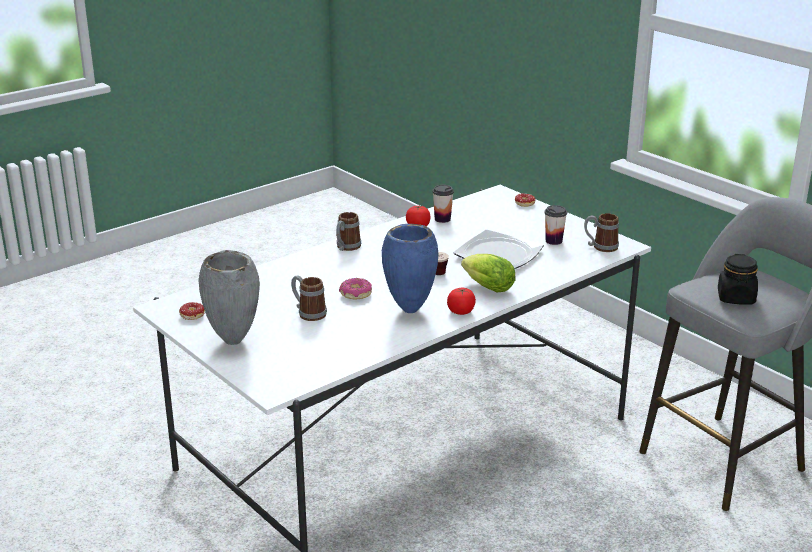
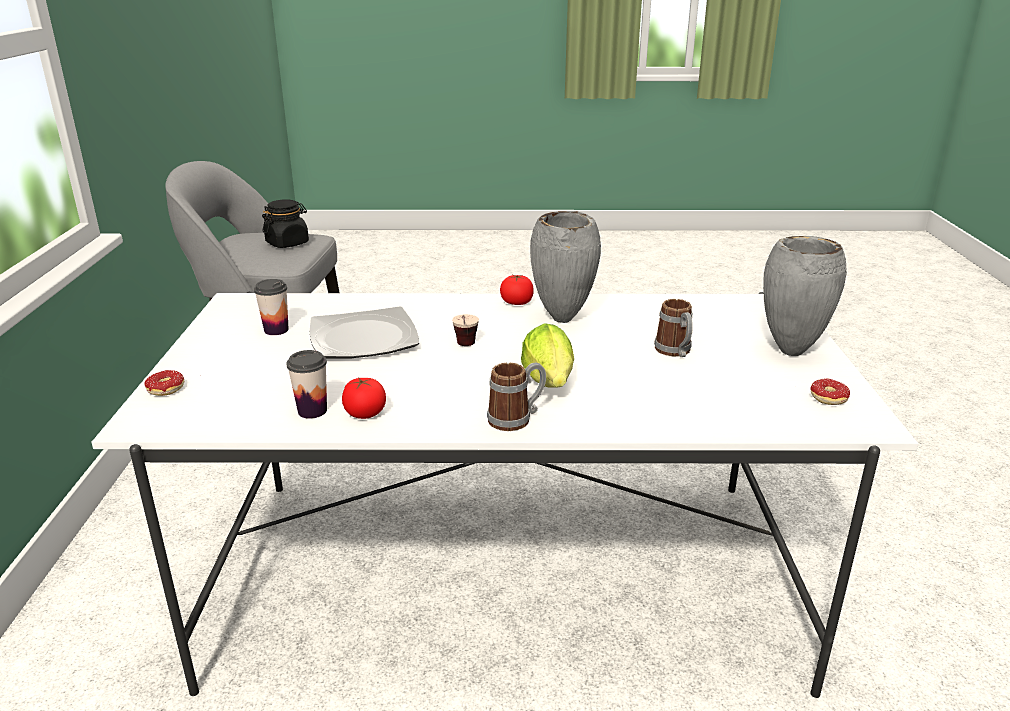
camera: 140 degrees left, 0 degrees up
donut [339,278,372,299] -> none
blue vase [382,224,439,313] -> grey vase [530,211,601,323]
lettuce [461,254,515,293] -> lettuce moved to [521,323,574,388]
mug [584,213,619,252] -> none

